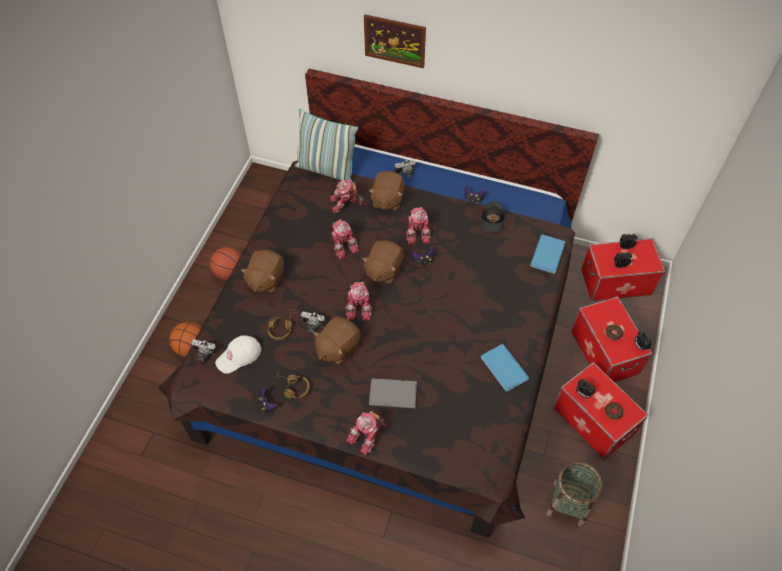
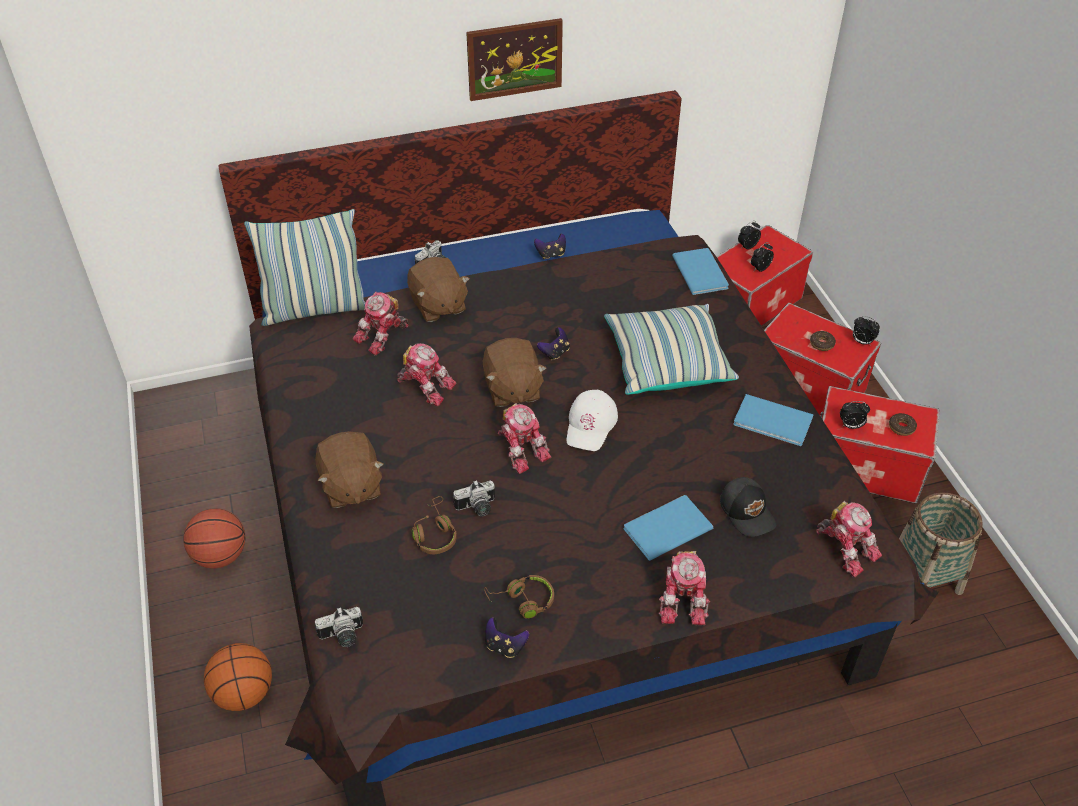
camera: 35 degrees left, 10 degrees down
white cap [215,335,261,374] -> white cap moved to [567,390,618,451]
brown plush toy [313,317,361,365] -> none
picture [364,15,426,68] -> picture moved to [466,18,563,101]
grey book [369,378,417,408] -> blue book [624,495,713,561]
toy robot [406,207,431,244] -> toy robot moved to [816,501,882,577]
black cap [481,201,505,232] -> black cap moved to [720,477,776,537]
none -> pillow [604,304,739,395]

